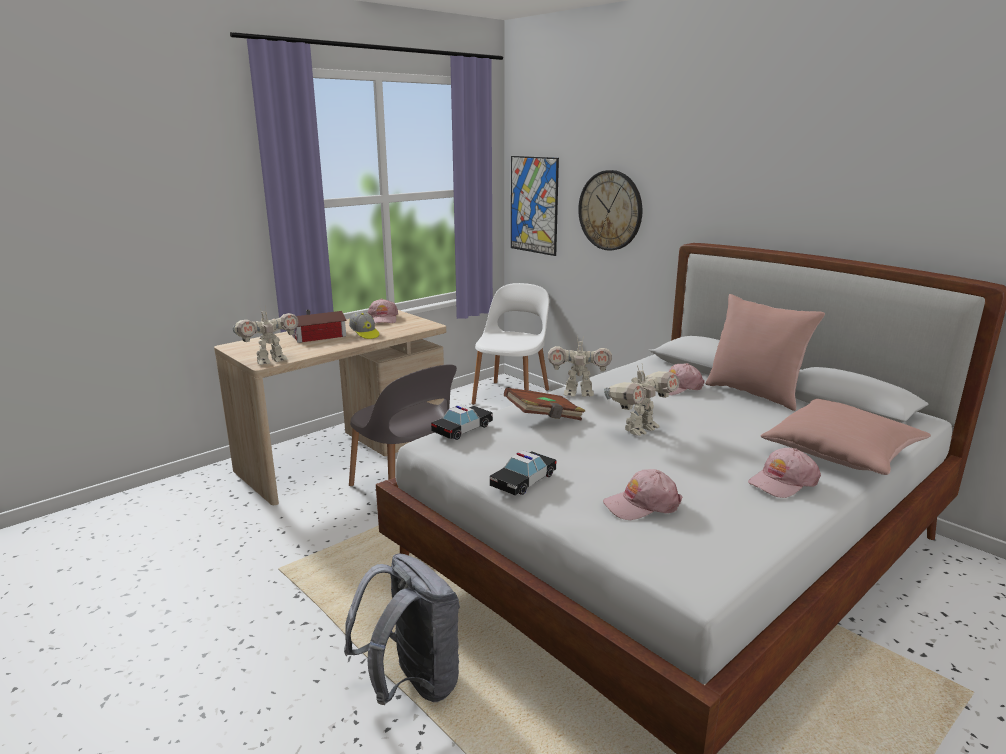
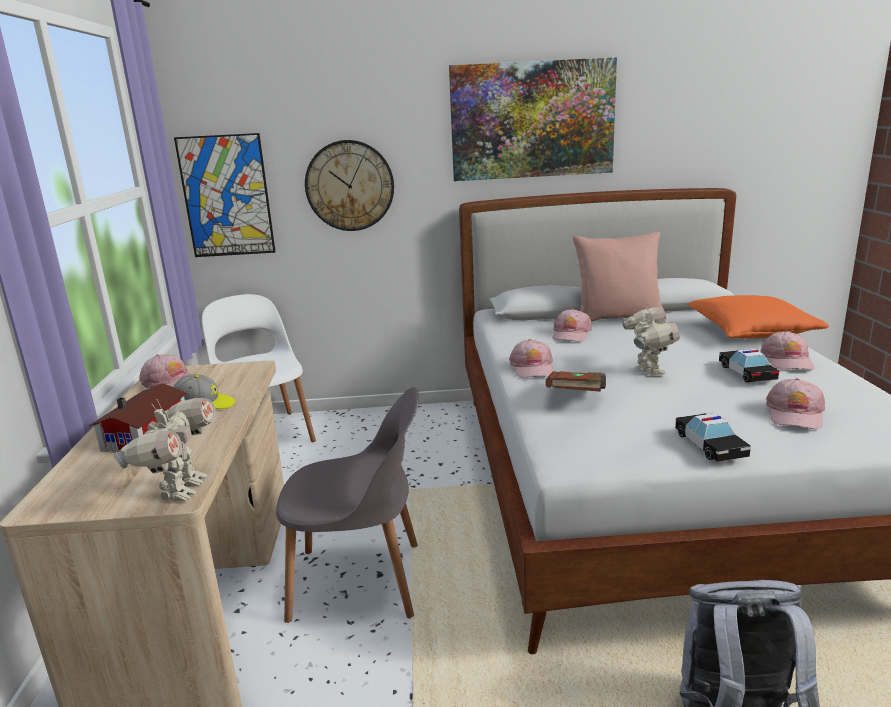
camera: 50 degrees left, 0 degrees up
toy car [431,405,493,440] -> toy car moved to [719,349,779,382]
toy robot [548,336,612,397] -> pink cap [509,339,554,378]
pink pillow [761,399,931,475] -> orange pillow [688,295,829,339]
none -> picture [449,57,617,181]

